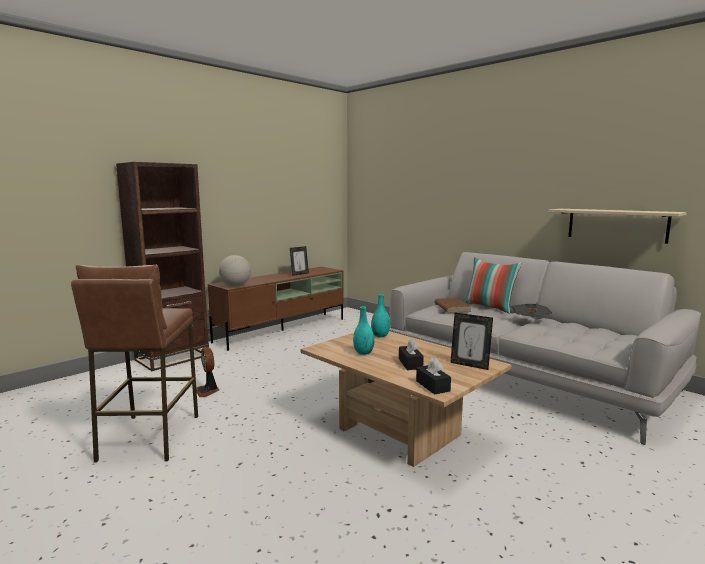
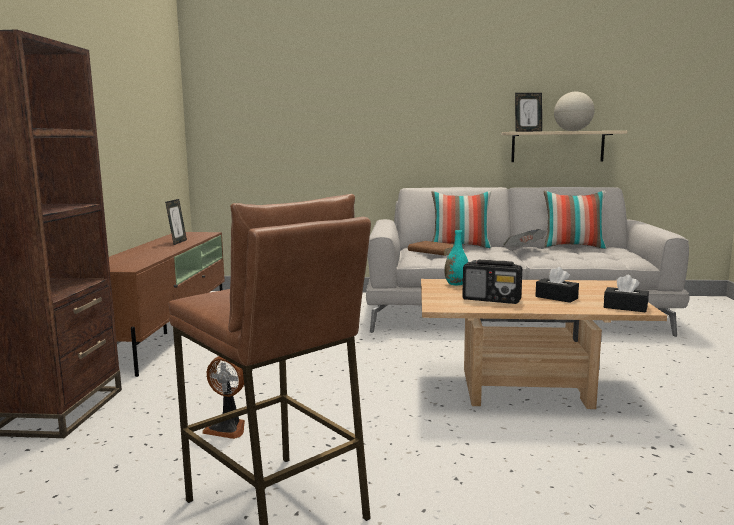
camera: 40 degrees left, 0 degrees up
globe [219,255,251,286] -> globe moved to [554,92,595,131]
turquoise vase [353,306,374,355] -> radio [462,260,522,304]
picture frame [450,313,493,370] -> picture frame moved to [515,93,542,132]
none -> pillow [543,191,607,249]

